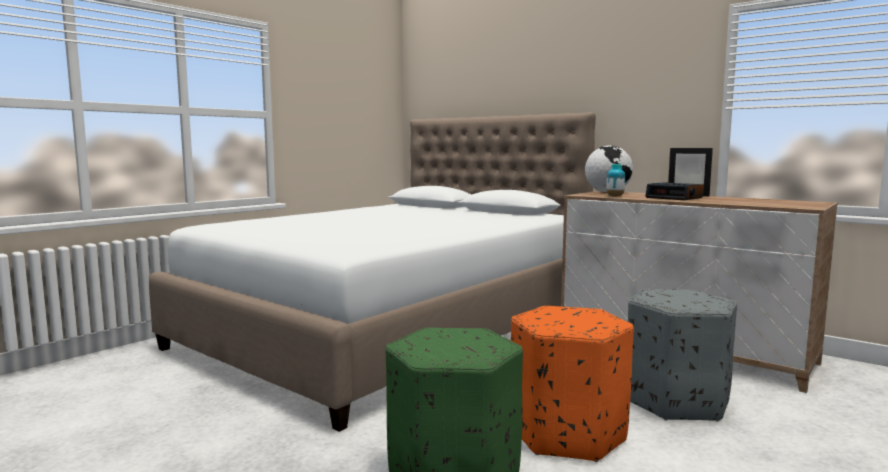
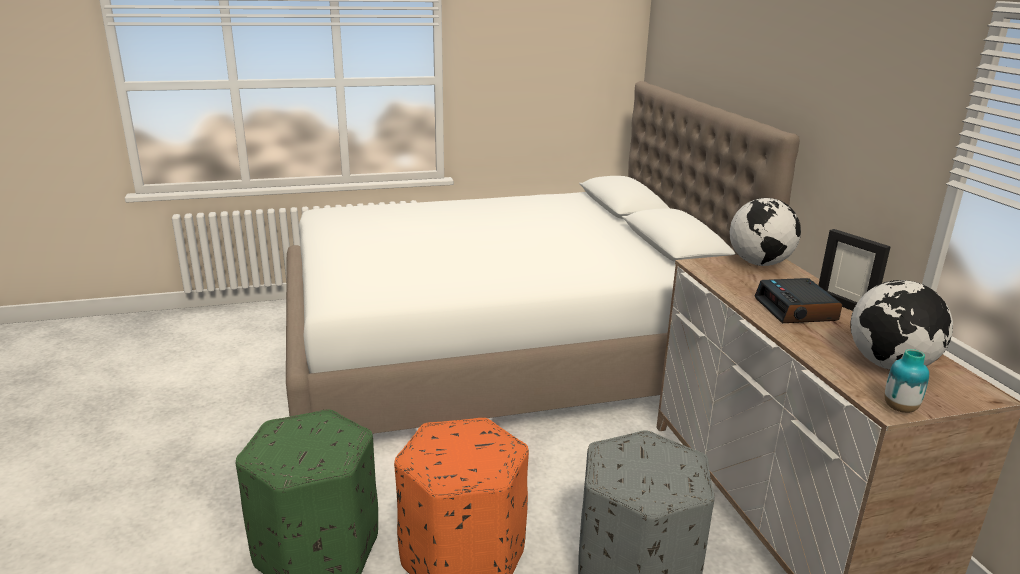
camera: 35 degrees right, 15 degrees up
vase [606,164,625,197] -> vase moved to [885,349,929,413]
none -> globe [851,280,953,370]

